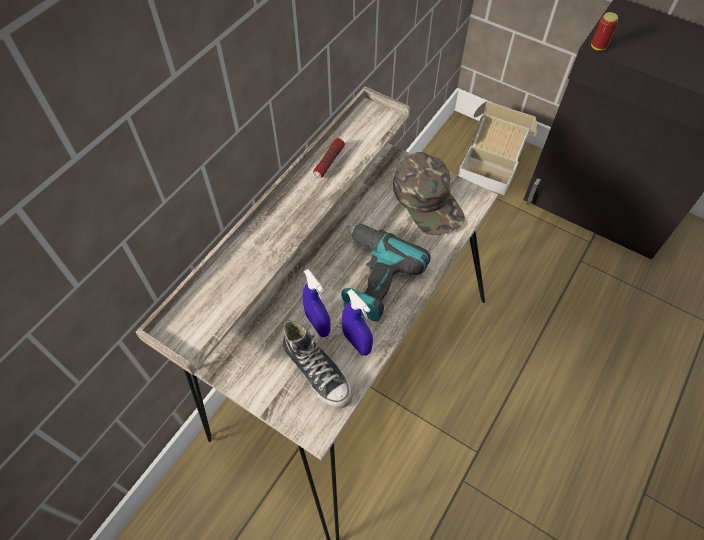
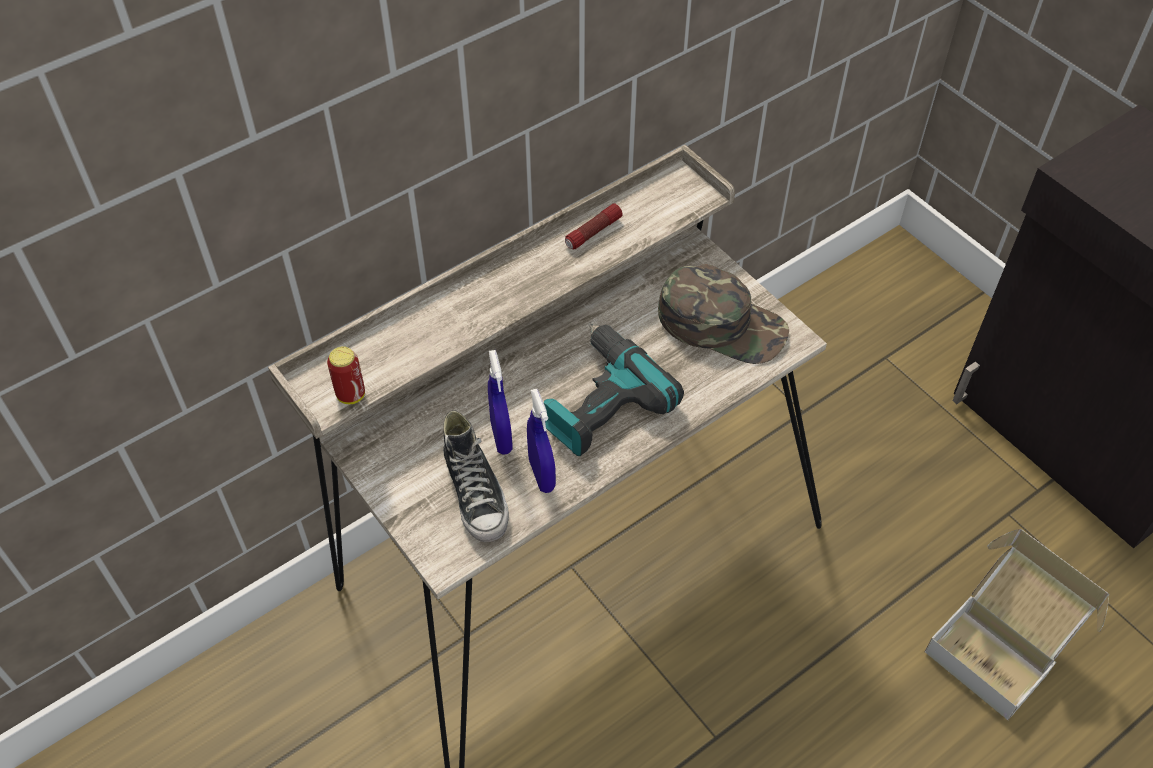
camera: 20 degrees right, 5 degrees down
green cap [393,152,465,235] -> green cap turned 60 degrees counterclockwise [658,264,789,364]
cardboard box [458,101,537,196] -> cardboard box moved to [925,529,1109,720]
can [591,12,618,51] -> can moved to [327,346,365,404]

